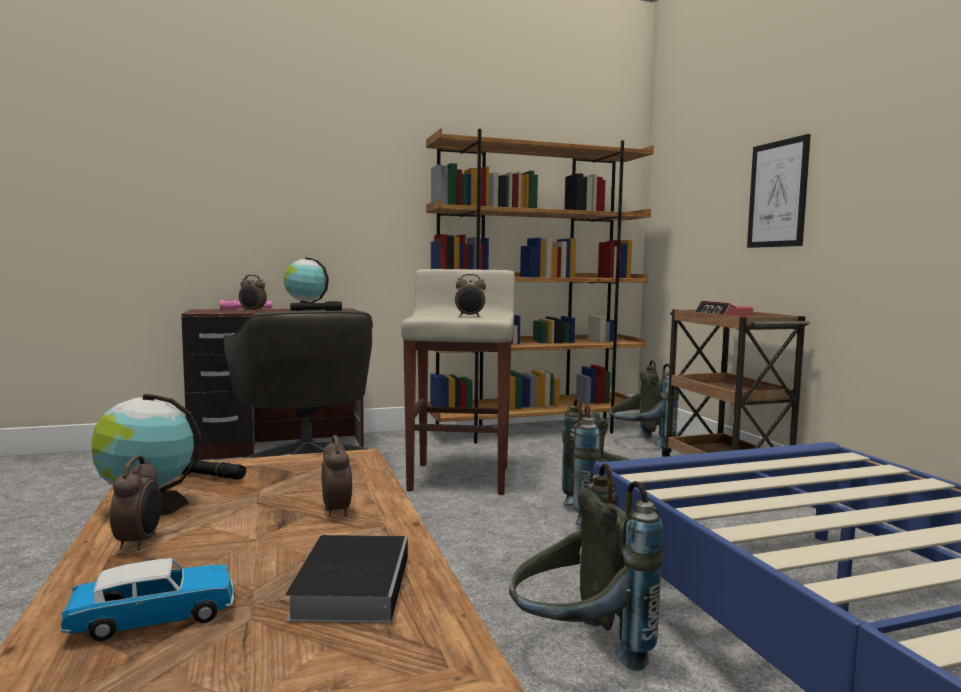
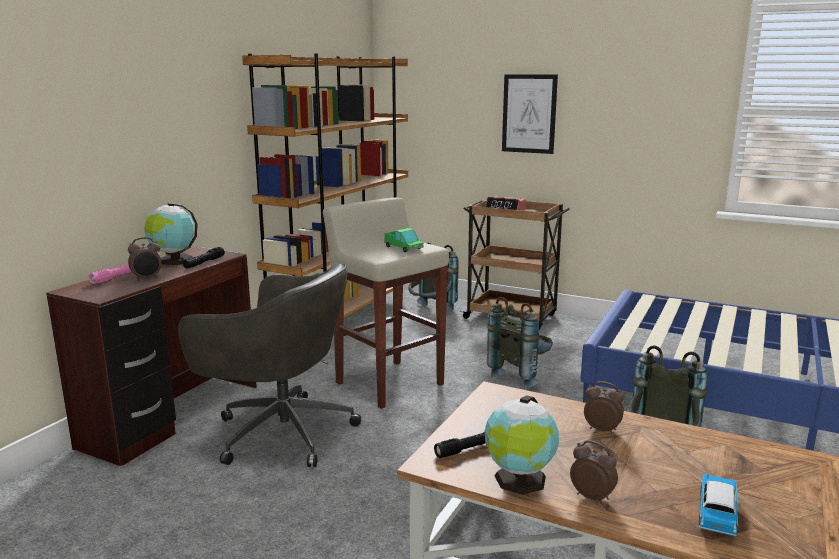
camera: 45 degrees left, 10 degrees up
book [286,535,408,623] -> none
alarm clock [455,274,486,317] -> toy truck [384,228,424,252]

